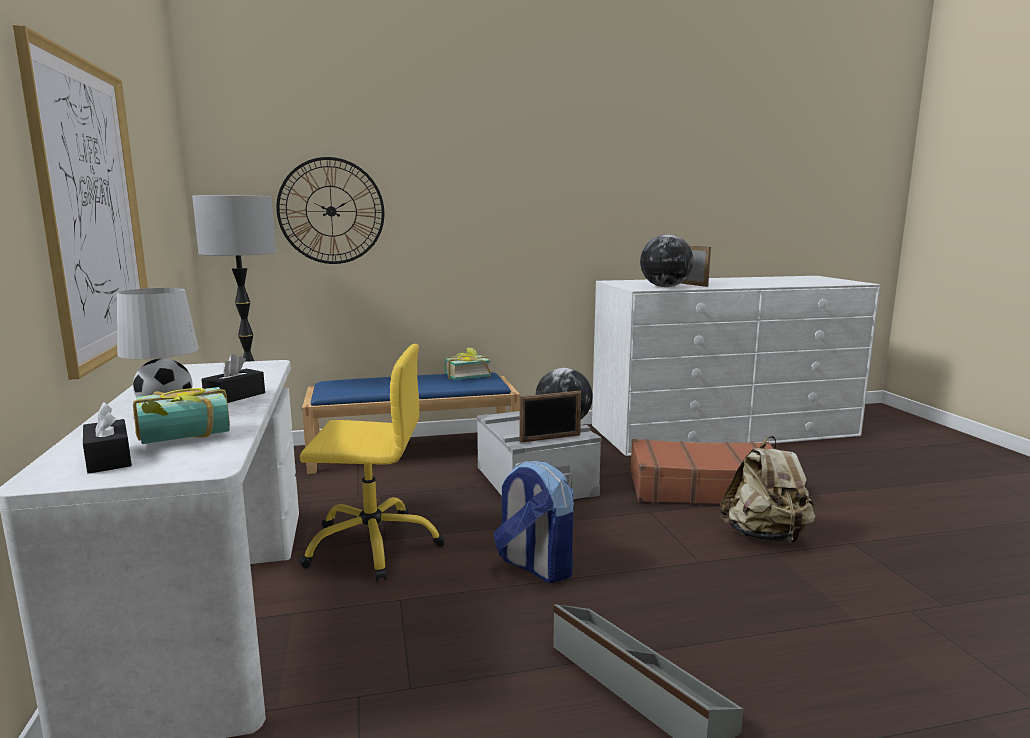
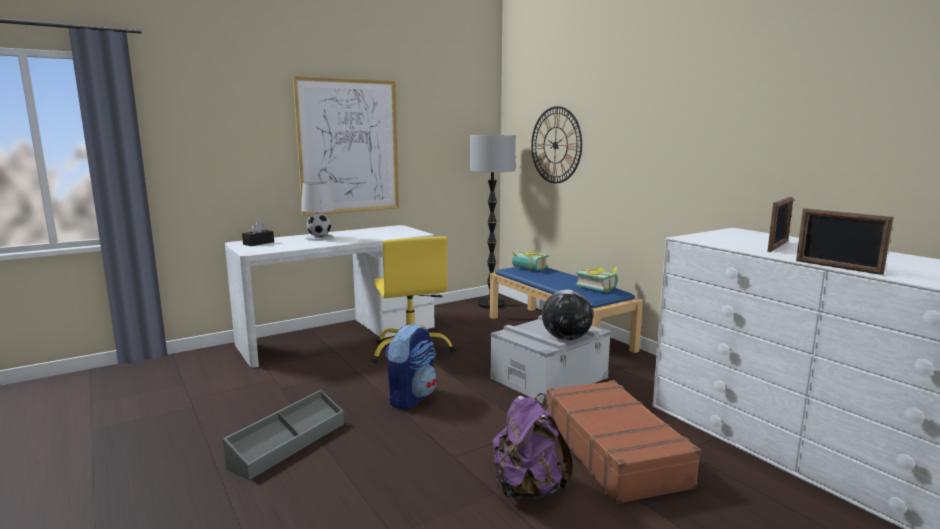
camera: 70 degrees right, 0 degrees up
book [133,387,230,444] -> book moved to [512,251,548,271]
black tissue box [201,354,265,403] -> none
picture frame [519,391,581,443] -> picture frame moved to [796,208,894,275]
globe [640,235,693,287] -> none
beige backpack [720,436,816,544] -> purple backpack [492,393,573,499]

